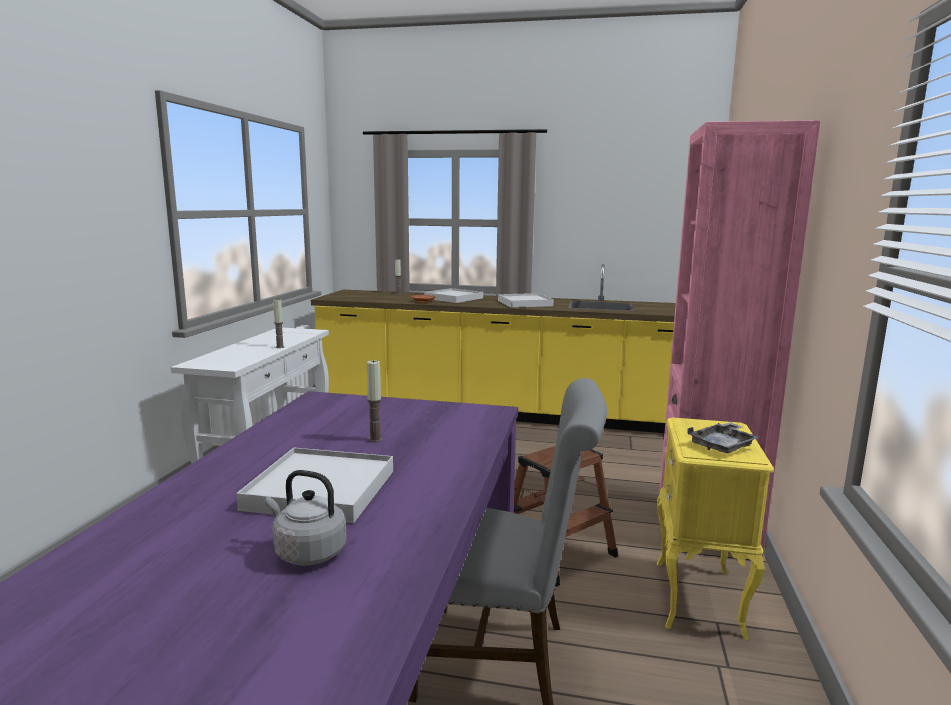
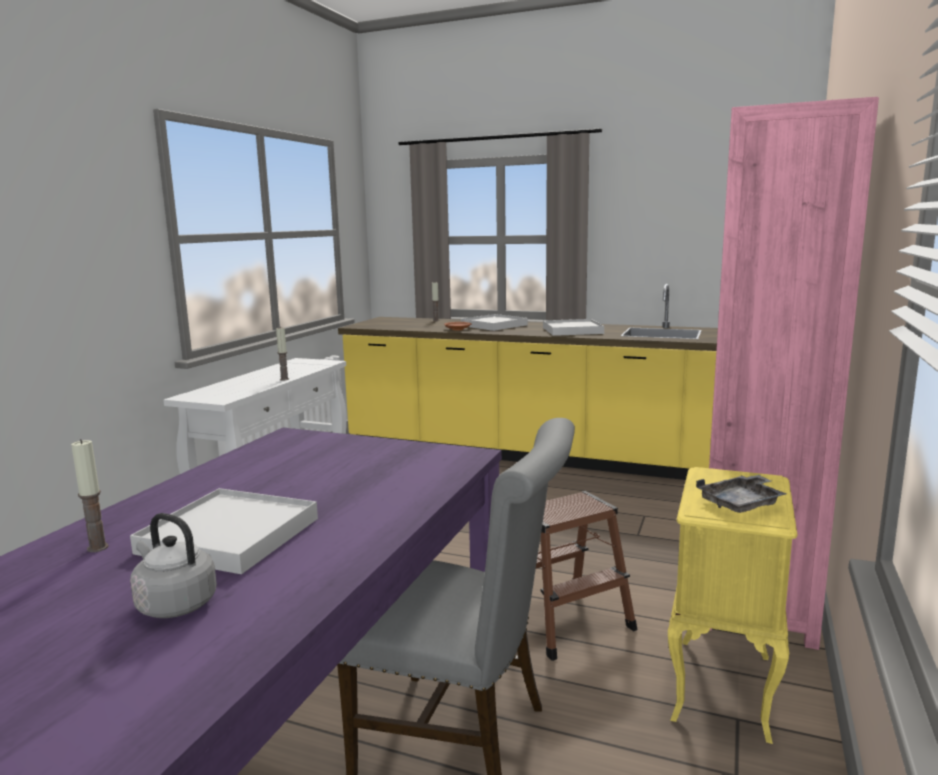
camera: 10 degrees right, 0 degrees up
candle [367,361,382,442] -> candle moved to [71,439,109,552]

